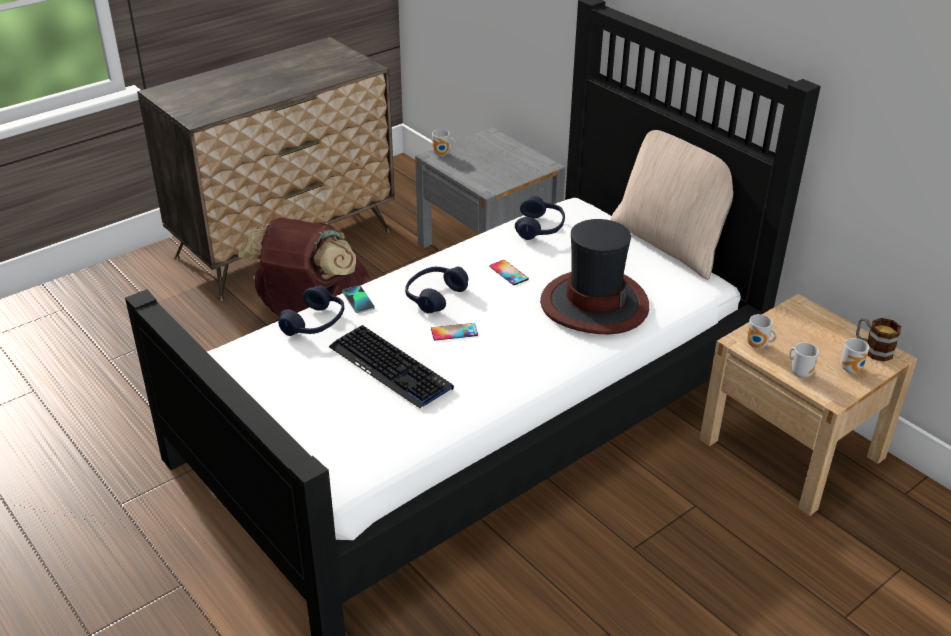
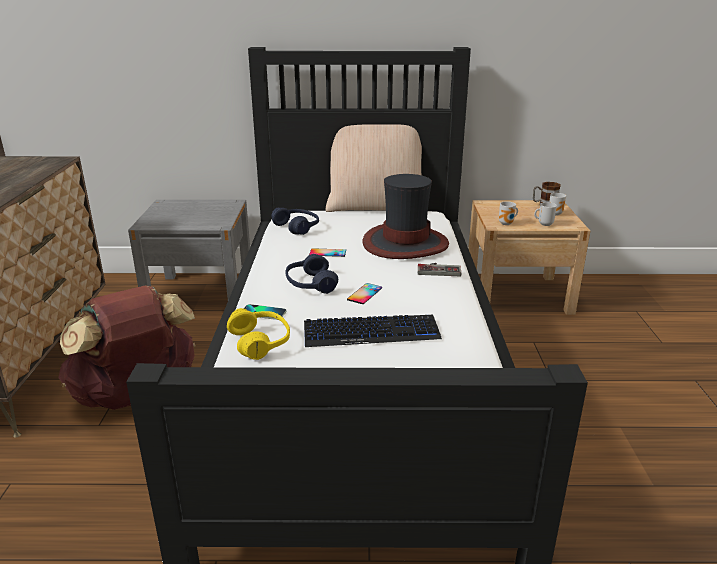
camera: 50 degrees left, 10 degrees down
blue headphones [278,285,344,336] -> yellow headphones [227,308,290,360]
mug [432,129,455,156] -> none
none -> game controller [418,263,461,276]

